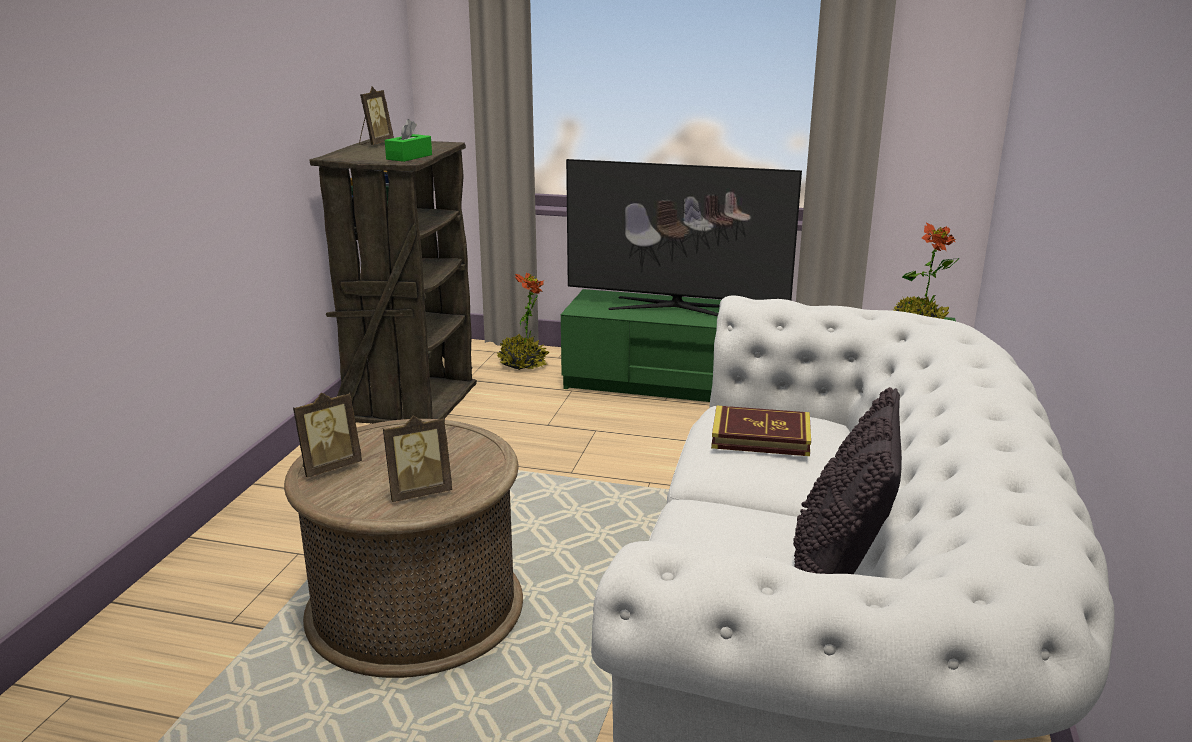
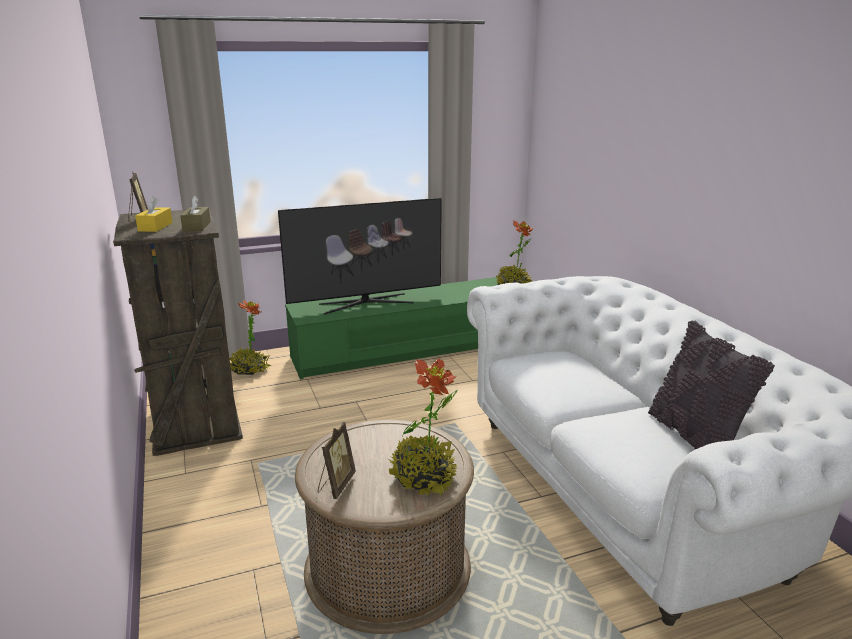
camera: 35 degrees left, 0 degrees up
picture frame [383,415,452,502] -> potted plant [388,359,458,496]
green tissue box [385,119,432,162] -> brown tissue box [180,196,211,231]
book [711,405,811,456] -> none
none -> yellow tissue box [135,196,173,232]

